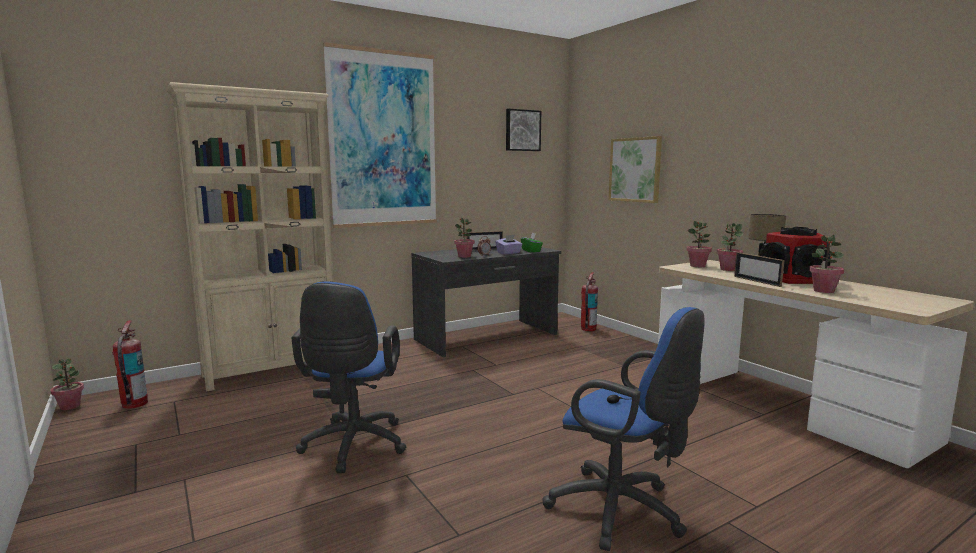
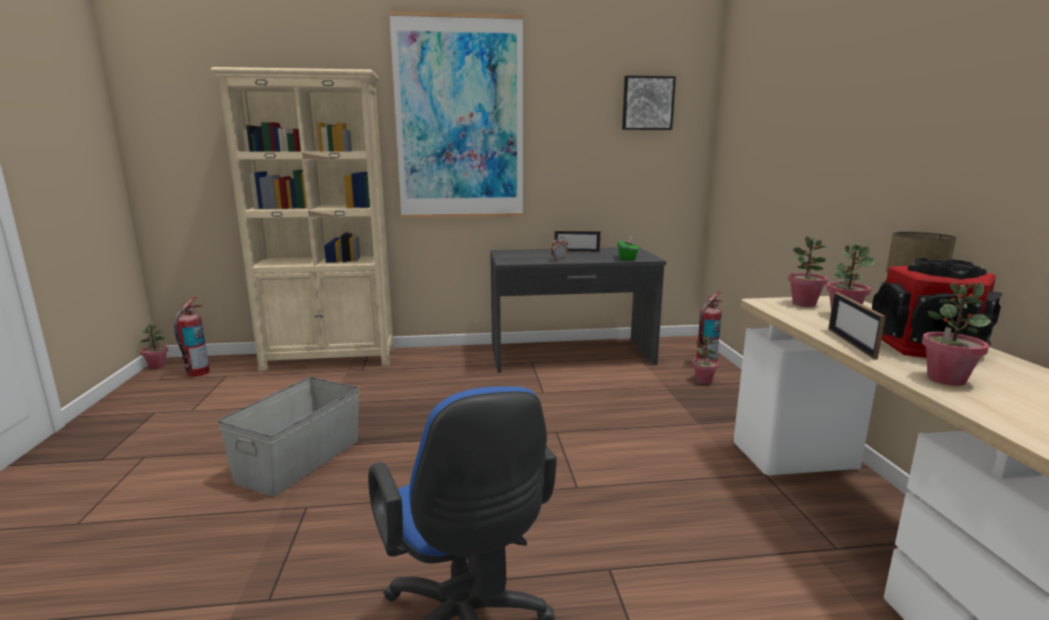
camera: 25 degrees right, 5 degrees up
blue office chair [291,281,406,473] -> grey storage box [218,377,360,497]
potted plant [454,218,475,258] -> potted plant moved to [693,335,719,384]
purple tissue box [495,235,522,254] -> none
picture [609,136,662,203] -> none

